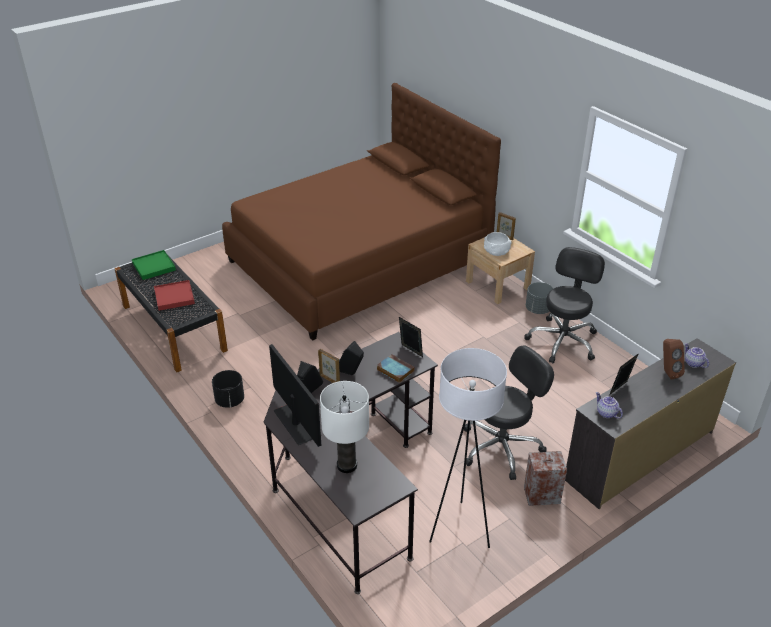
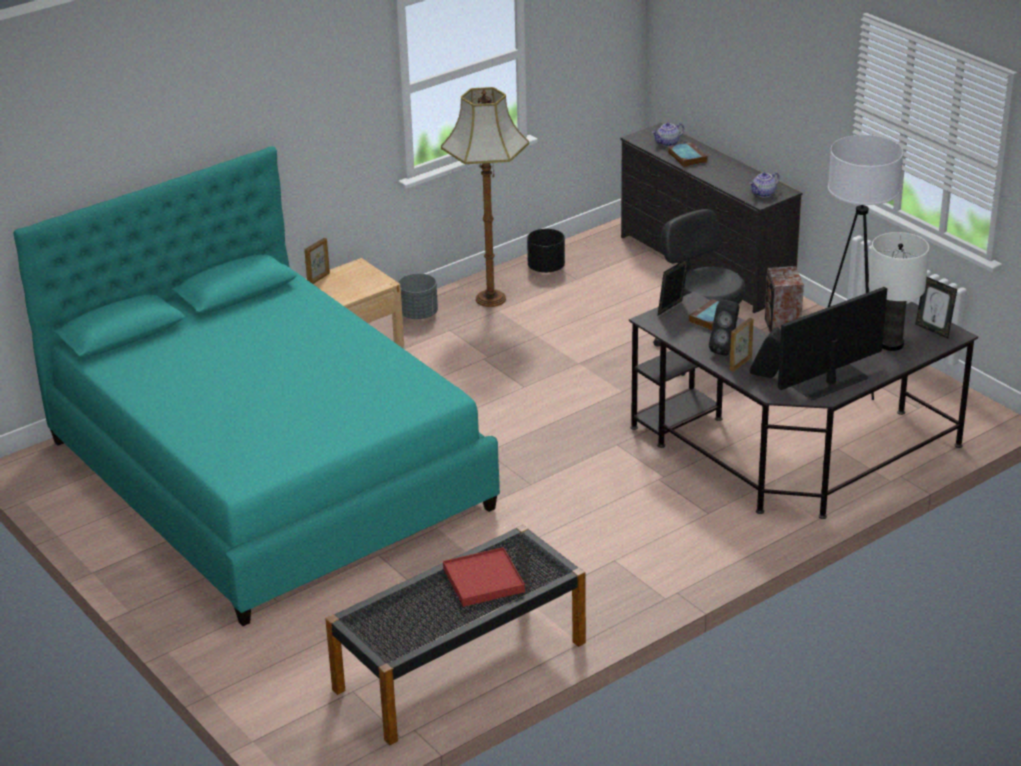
camera: 90 degrees left, 5 degrees down
green tray [132,250,176,280] -> none
black planter [212,370,244,408] -> black planter moved to [527,229,565,273]
brown bed [222,83,501,341] -> turquoise bed [14,146,500,626]
white bowl [484,232,511,256] -> none
black office chair [524,247,605,363] -> floor lamp [441,87,529,307]
picture frame [609,353,639,395] -> picture frame moved to [915,277,957,339]
brown speaker [663,339,685,380] -> book [668,142,708,167]

